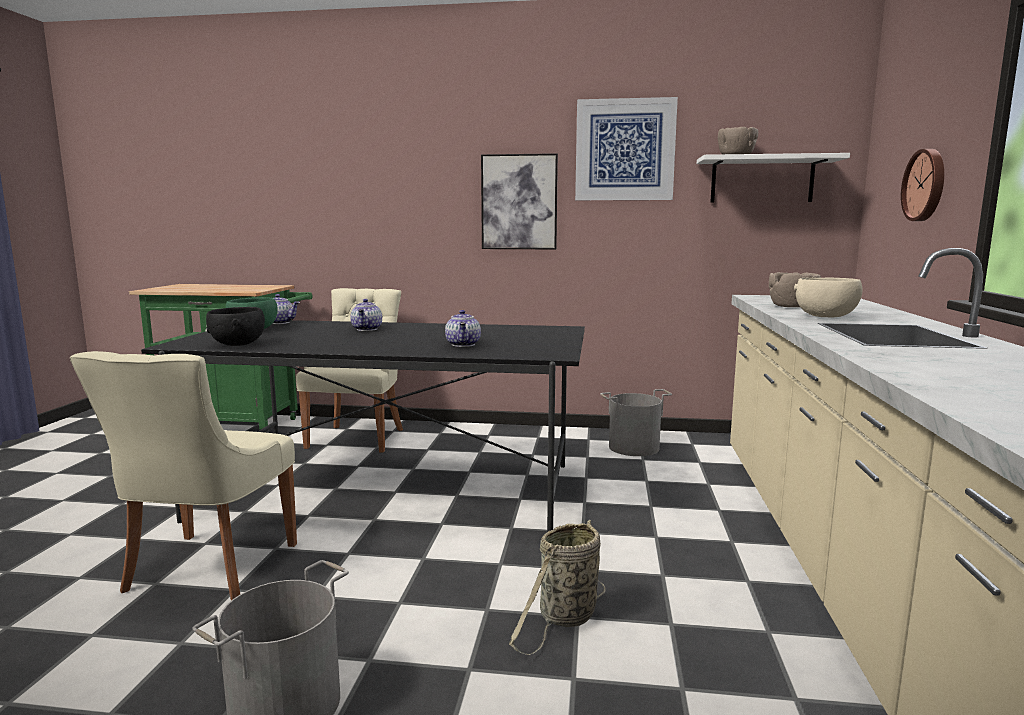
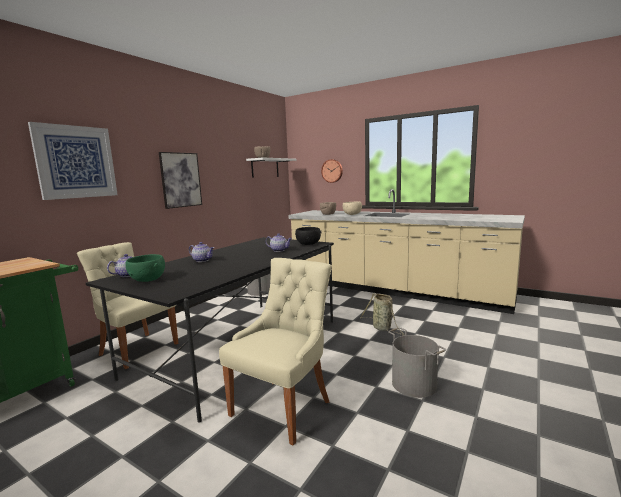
camera: 65 degrees left, 0 degrees up
beige chair [70,351,297,600] -> beige chair turned 90 degrees counterclockwise [219,258,332,445]
black bowl [206,307,265,346] -> black bowl moved to [295,227,322,245]
picture [575,97,678,200] -> picture moved to [28,122,118,200]

